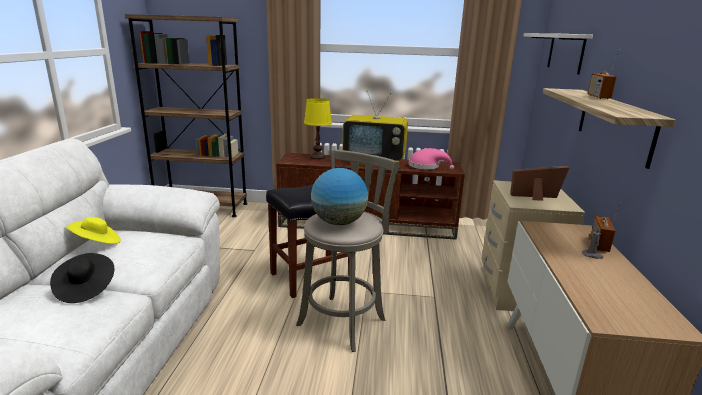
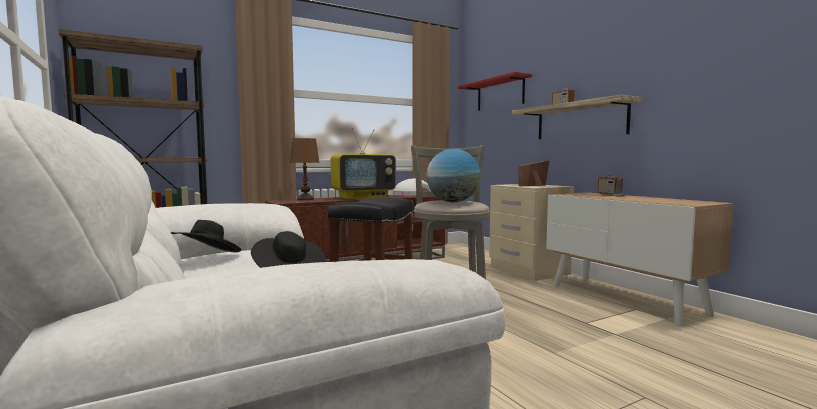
camera: 35 degrees left, 15 degrees down
yellow hat [66,217,121,244] -> black hat [171,220,241,253]
yellow table lamp [304,98,332,160] -> brown table lamp [290,138,320,200]
pink hat [408,148,454,170] -> white hat [393,179,431,196]
white shelf [524,33,593,74] -> red shelf [458,72,533,111]

